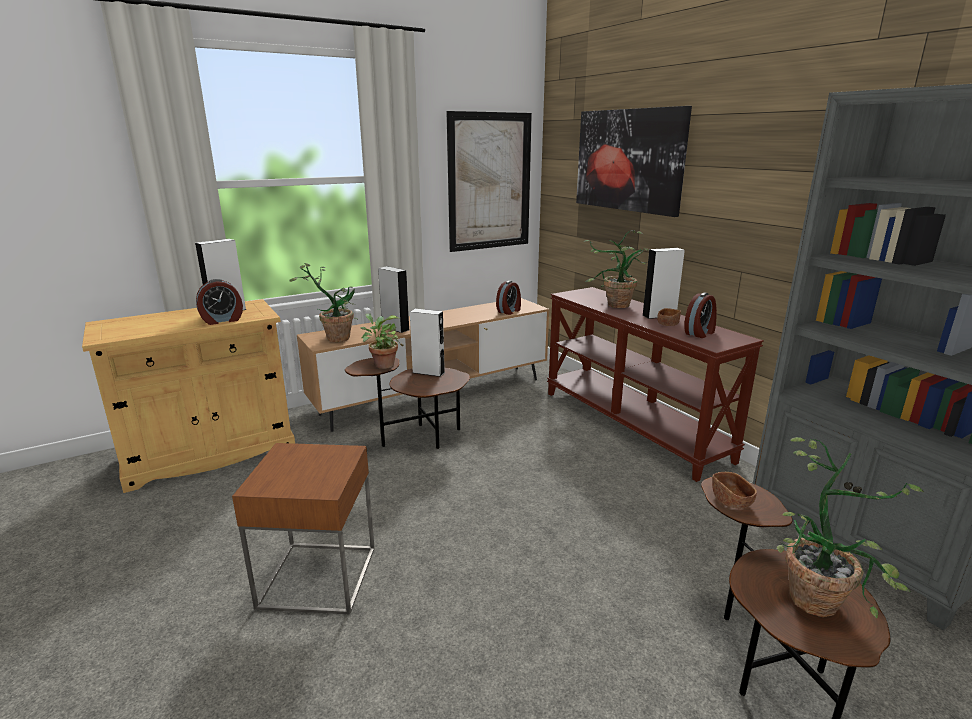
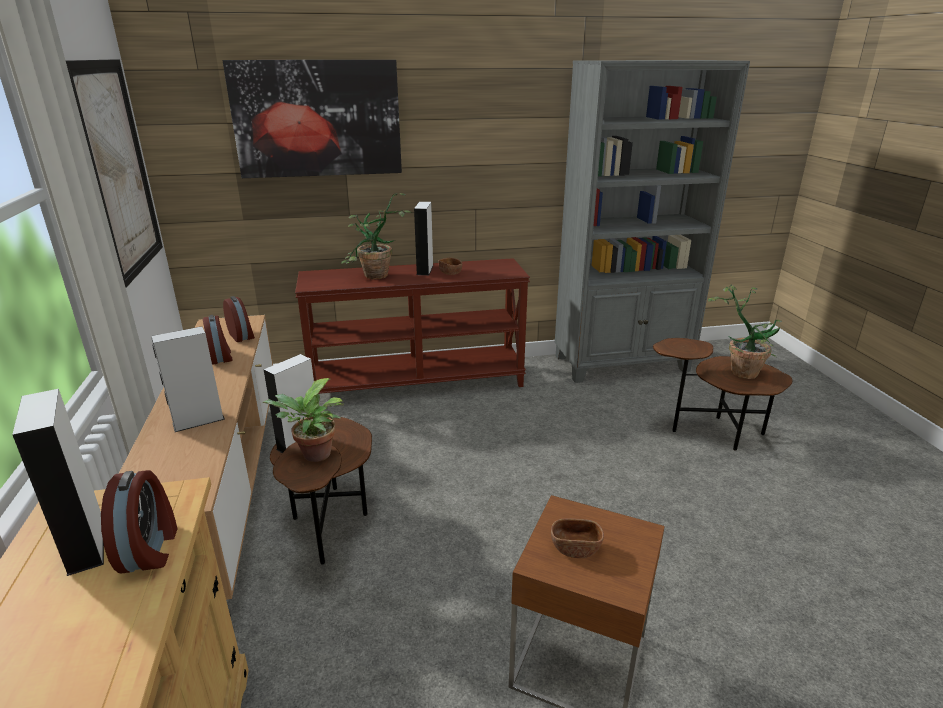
camera: 70 degrees left, 5 degrees up
potted plant [289,263,357,342] -> none
alarm clock [684,293,717,338] -> alarm clock moved to [203,315,233,365]
brown bowl [712,472,757,509] -> brown bowl moved to [551,518,604,558]

